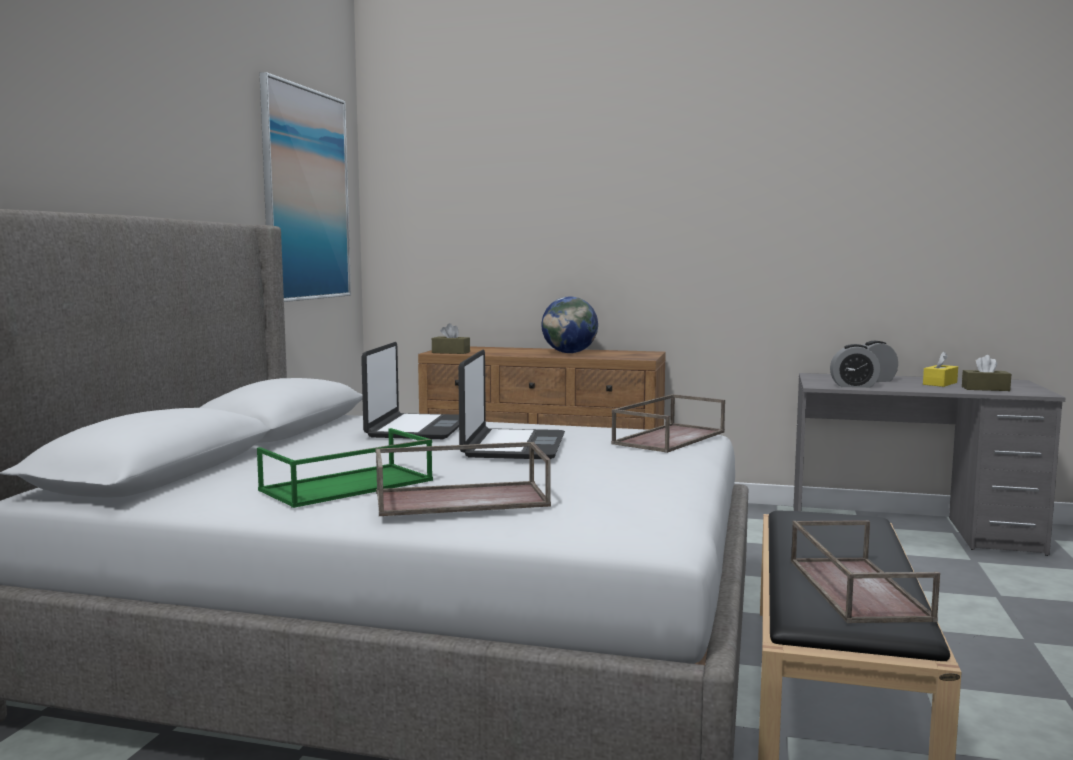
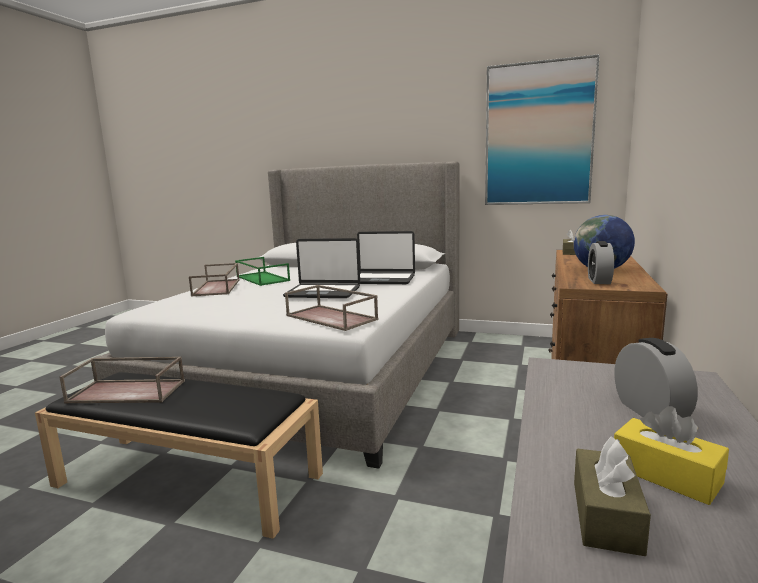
camera: 95 degrees right, 5 degrees up
alarm clock [830,344,880,388] -> alarm clock moved to [588,241,614,284]

